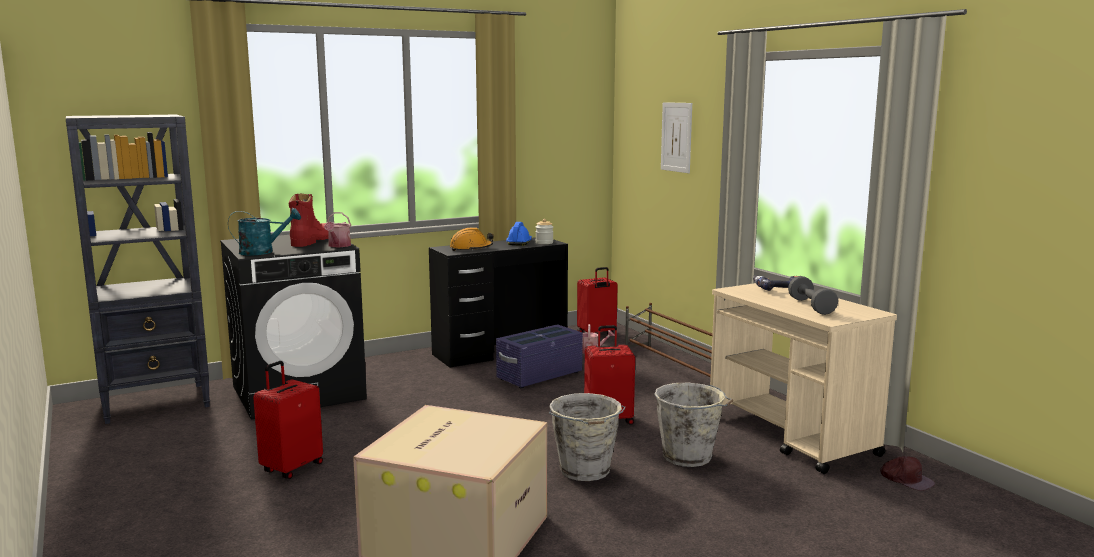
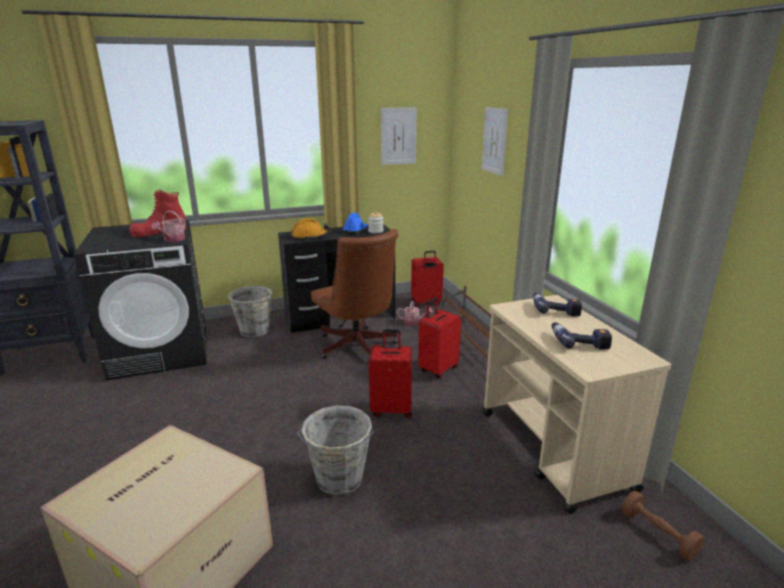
camera: 10 degrees right, 10 degrees up
turquoise watering can [228,208,301,255] -> none
red suitcase [253,361,323,479] -> red suitcase moved to [418,297,461,378]
red boot [289,193,329,247] -> red boot turned 150 degrees counterclockwise [129,190,187,237]
purple storage box [496,324,583,388] -> brown office chair [311,229,398,363]
grey bucket [654,383,733,467] -> grey bucket moved to [228,286,274,337]
grey dumbbell [788,276,838,315] -> power drill [551,322,612,350]
brown cap [880,456,935,491] -> brown dumbbell [621,491,704,561]
none -> picture [381,107,417,165]

